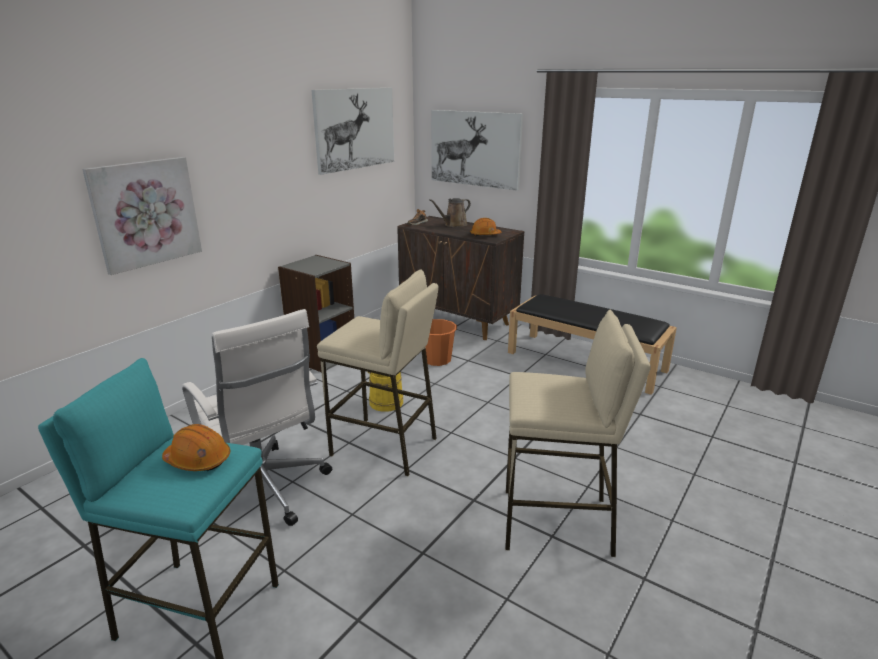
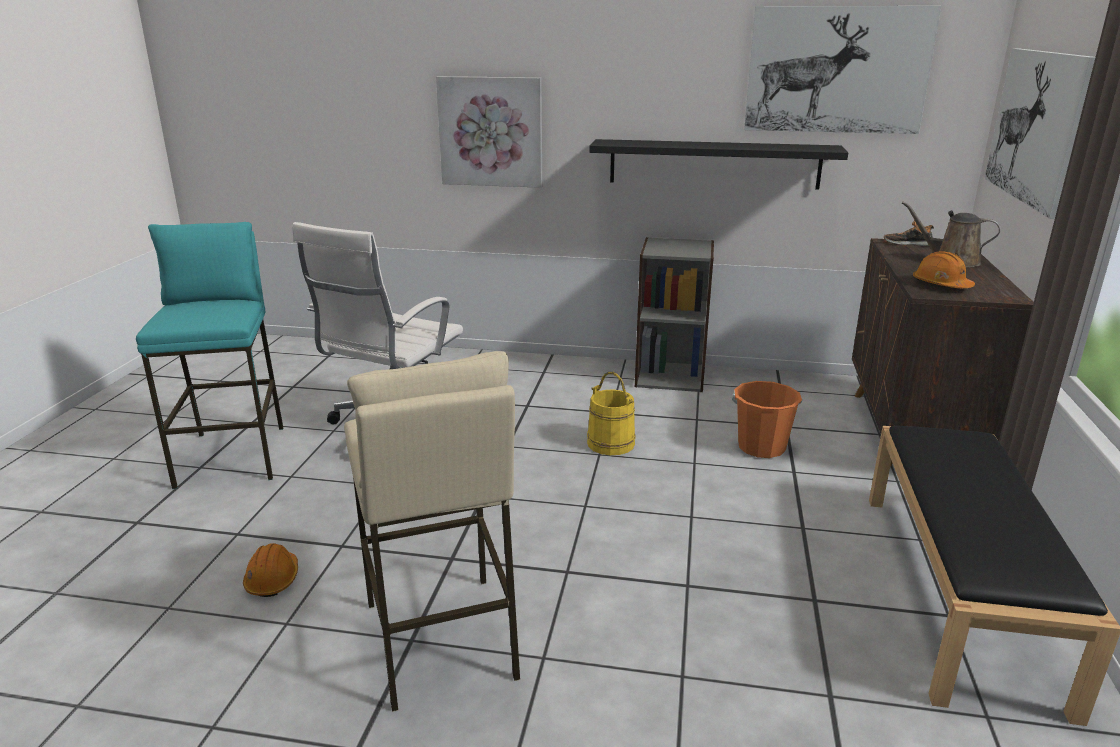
camera: 65 degrees right, 0 degrees up
orange hard hat [162,424,230,471] -> orange hard hat moved to [243,543,298,597]
beige stool [317,269,439,476] -> none
none -> black shelf [589,139,848,189]

